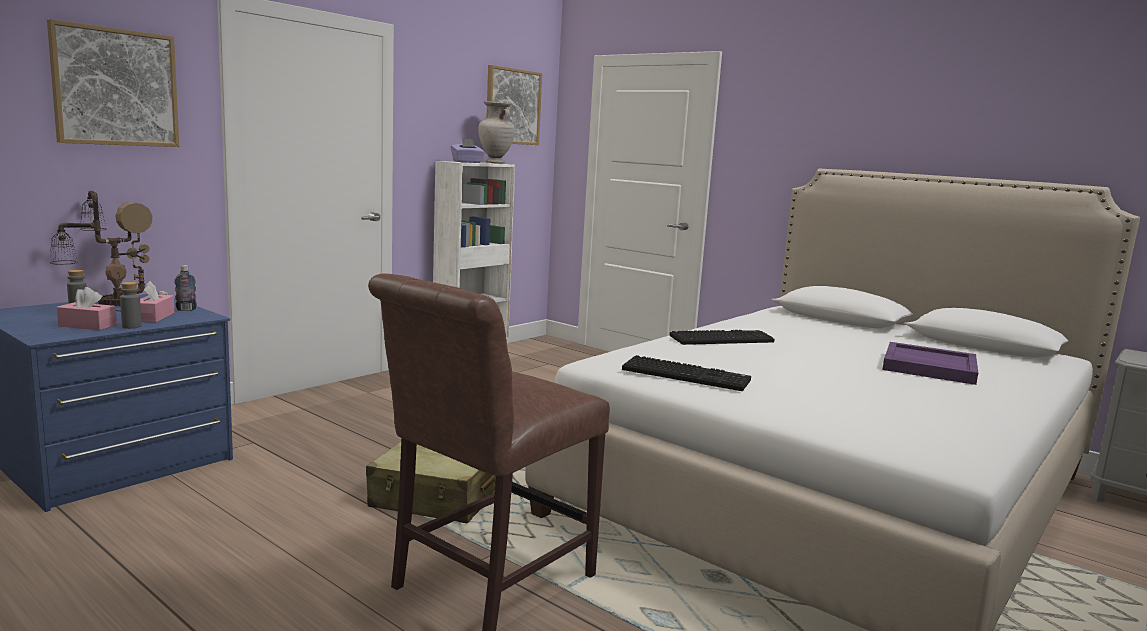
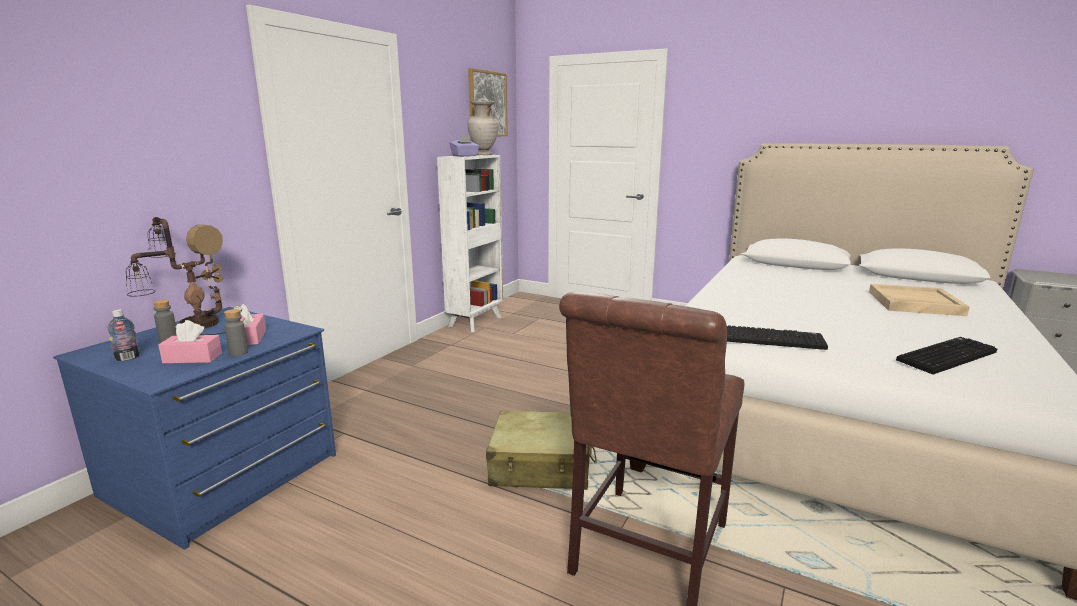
camera: 10 degrees left, 5 degrees up
picture [47,19,179,147] -> none
bottle [174,265,197,311] -> bottle moved to [107,309,140,361]
keyboard [670,330,774,345] -> keyboard moved to [896,337,997,374]
purple tray [882,342,978,385] -> beige tray [869,284,970,316]

